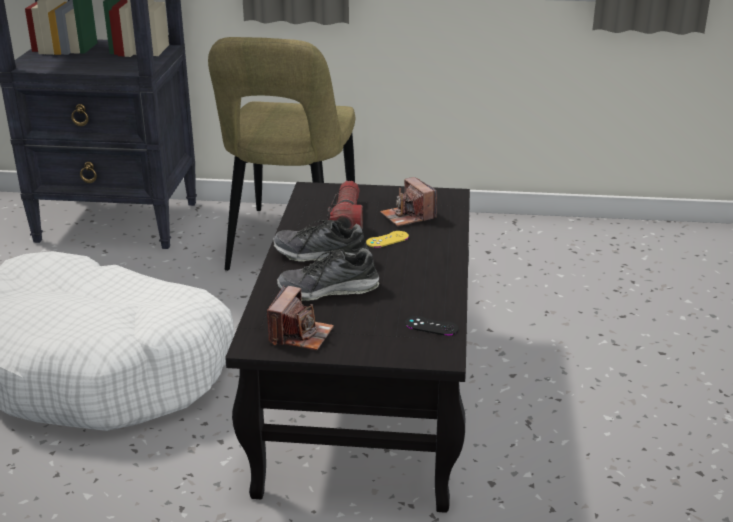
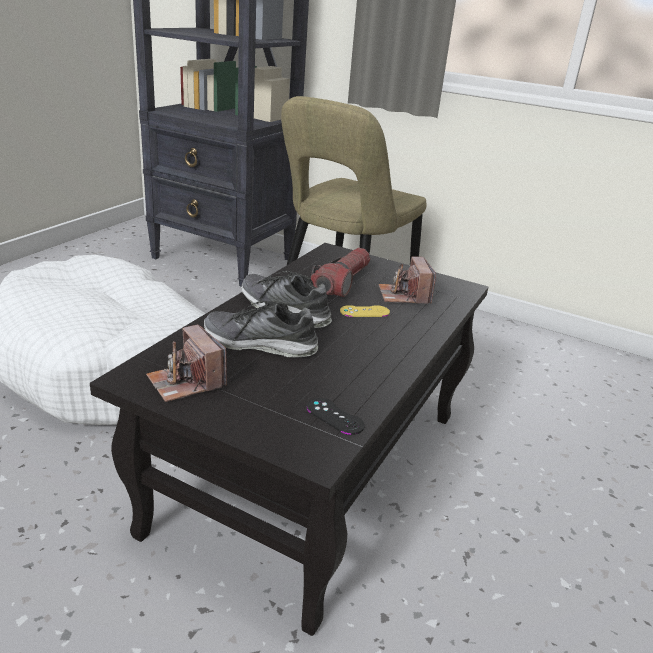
camera: 20 degrees right, 0 degrees up
camera [267,286,334,350] -> camera turned 105 degrees clockwise [146,324,227,402]

